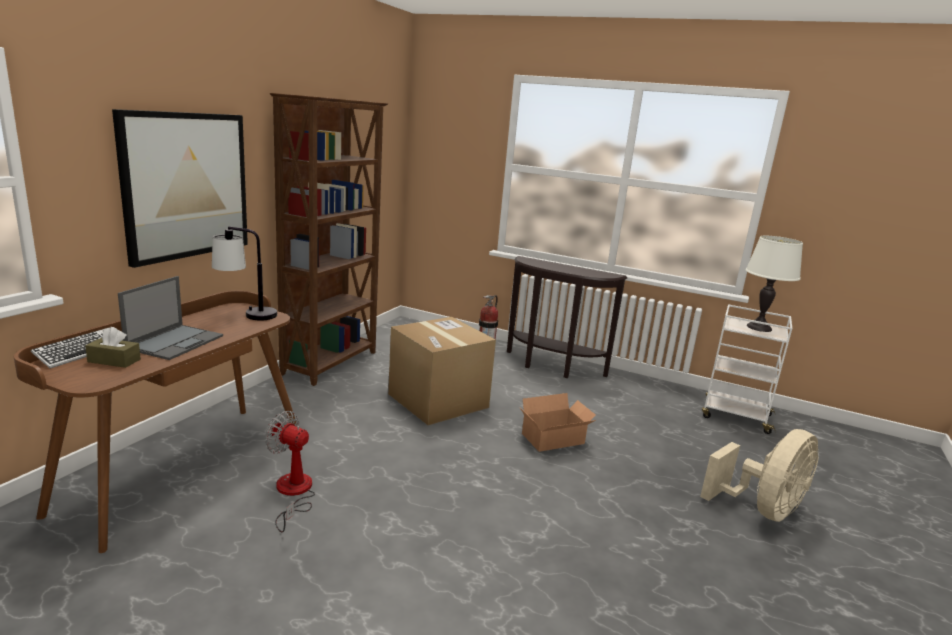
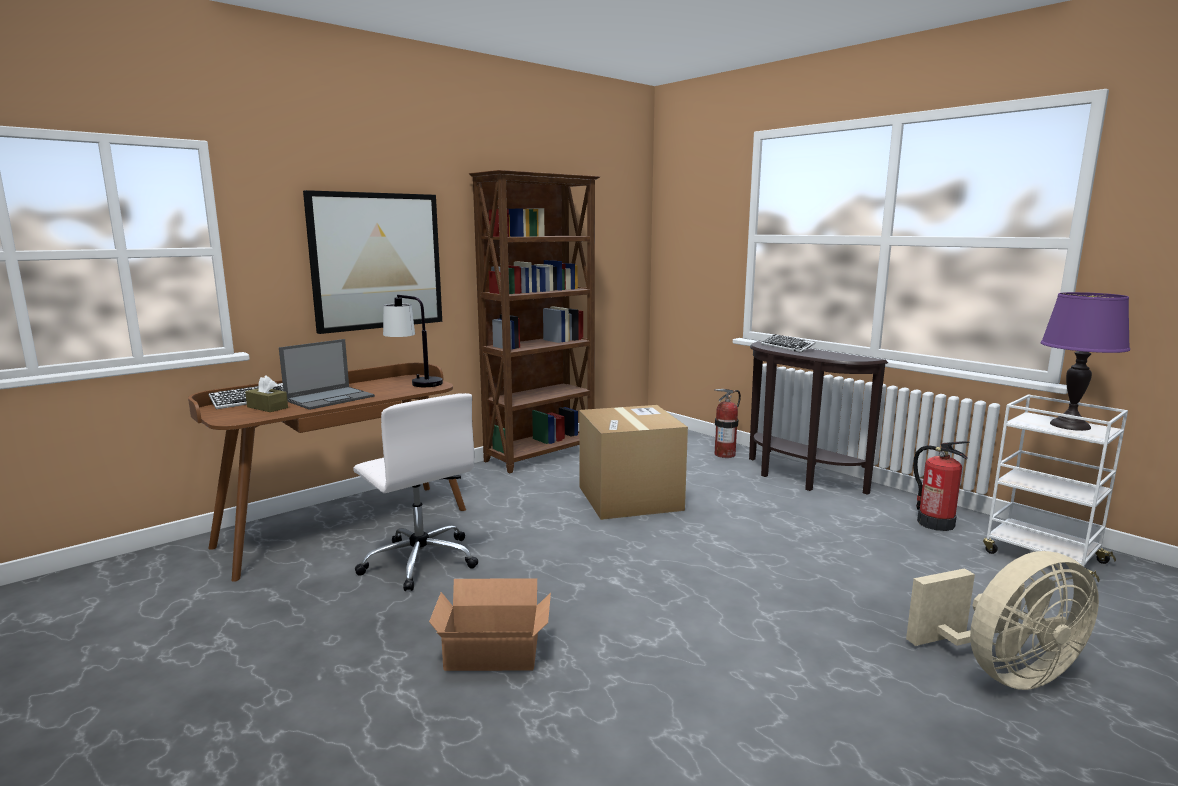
camera: 25 degrees right, 5 degrees down
fan [265,411,315,533] -> white office chair [354,393,478,591]
cardboard box [520,393,596,452] -> cardboard box moved to [429,578,551,671]
white table lamp [746,236,803,332] -> purple table lamp [1040,292,1130,431]
none -> keyboard [761,334,816,353]
none -> fire extinguisher [913,441,969,531]

